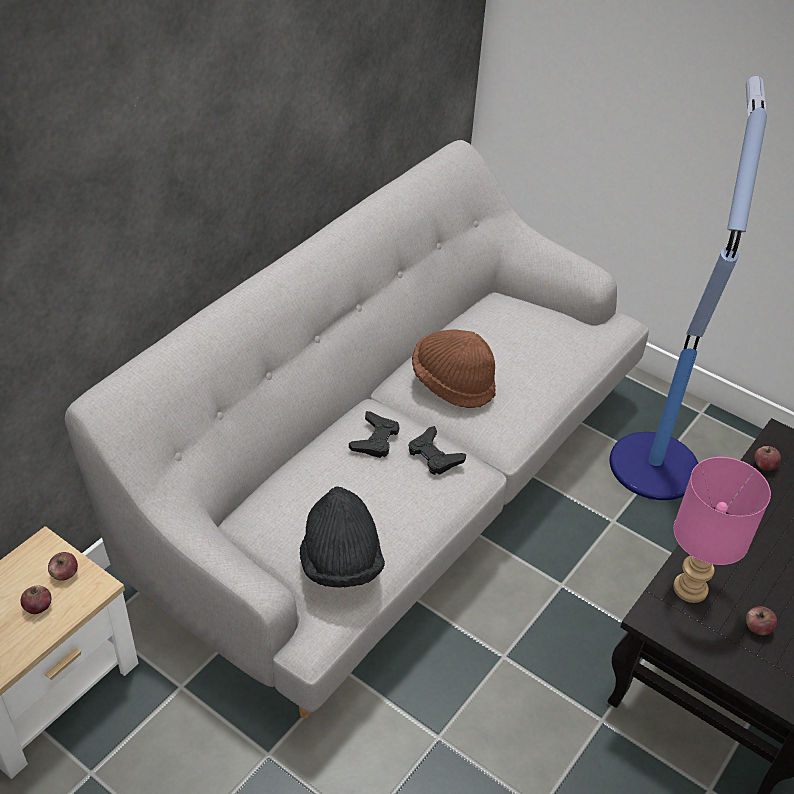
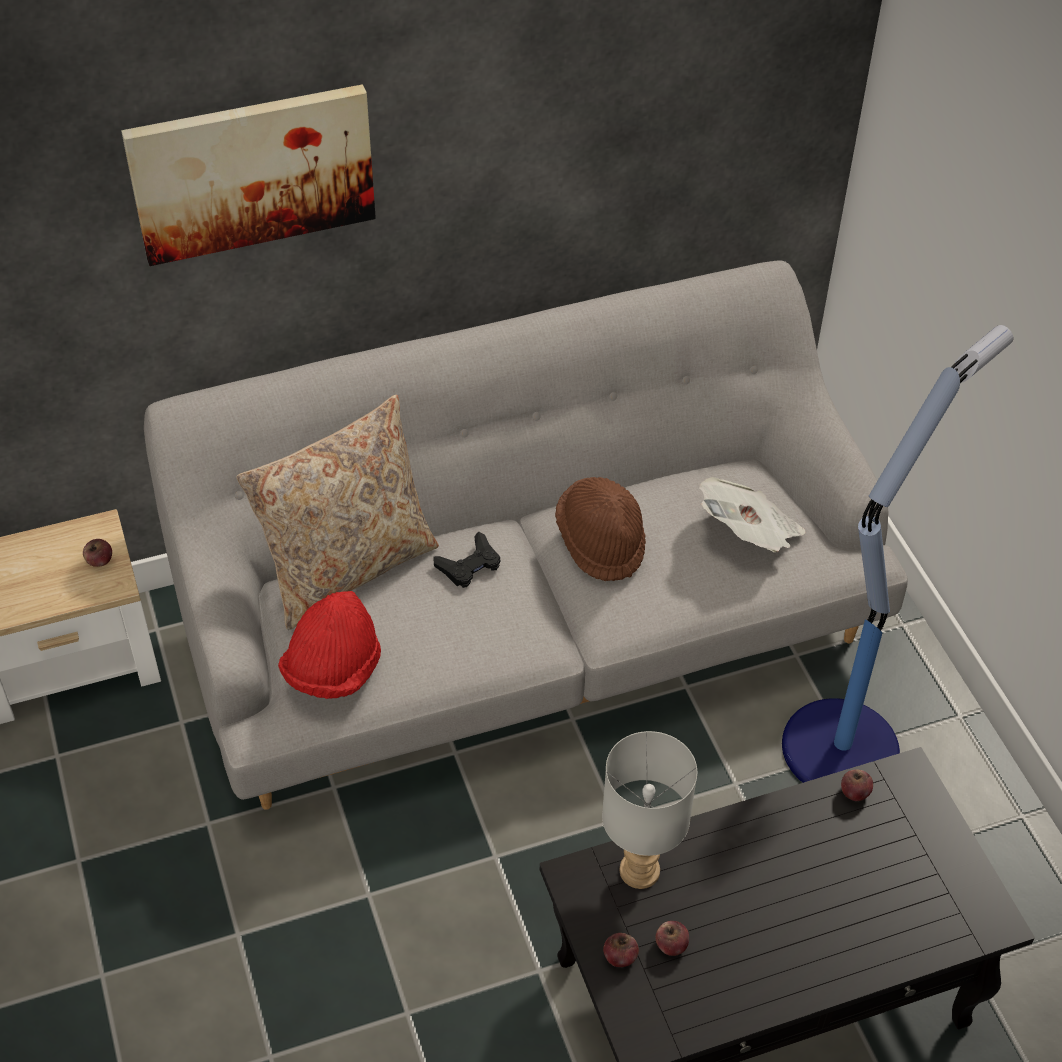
camera: 35 degrees right, 5 degrees up
apple [21,586,52,614] -> apple moved to [603,933,639,967]
black hat [300,486,385,588] -> red hat [278,591,381,699]
black game controller [409,426,466,475] -> none
pink table lamp [673,457,771,603] -> grey table lamp [602,731,697,889]
none -> picture [121,84,376,266]
none -> beige pillow [236,394,439,630]
none -> newspaper [699,477,806,552]

